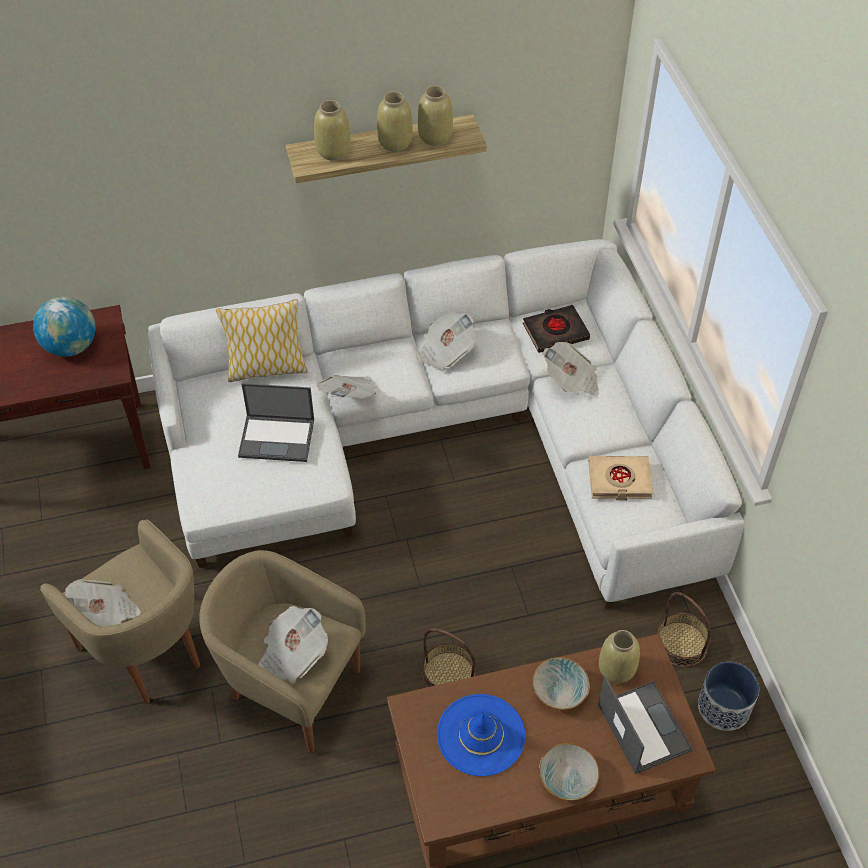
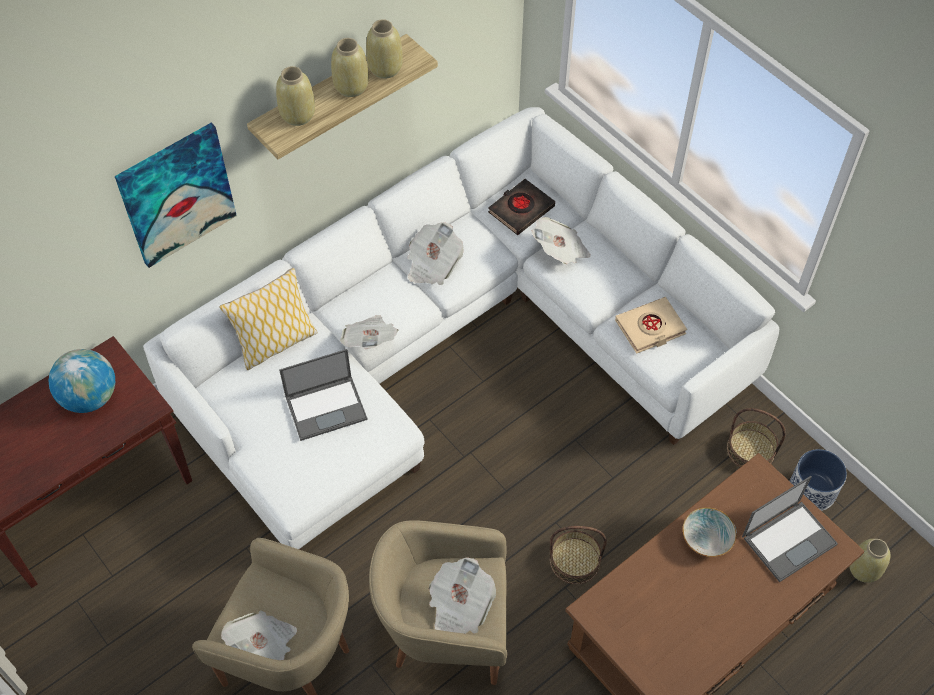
camera: 25 degrees left, 5 degrees up
blue hat [437,694,525,776] -> none
bowl [539,743,600,800] -> none
laptop [598,676,693,774] -> laptop turned 105 degrees clockwise [742,476,838,582]
beige vase [599,630,640,683] -> beige vase moved to [849,539,891,583]
none -> picture [115,123,237,268]

